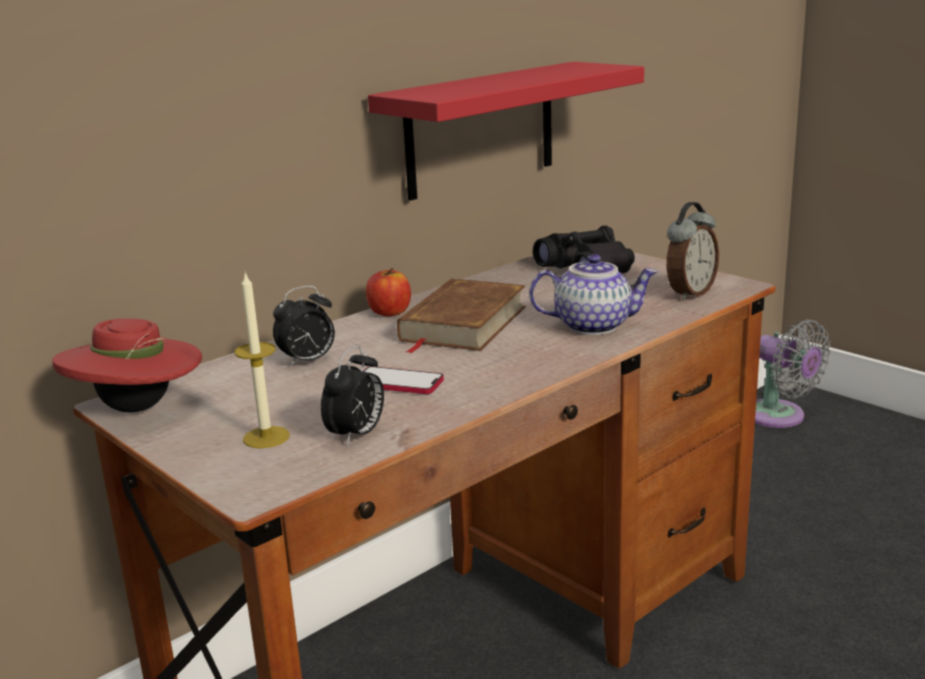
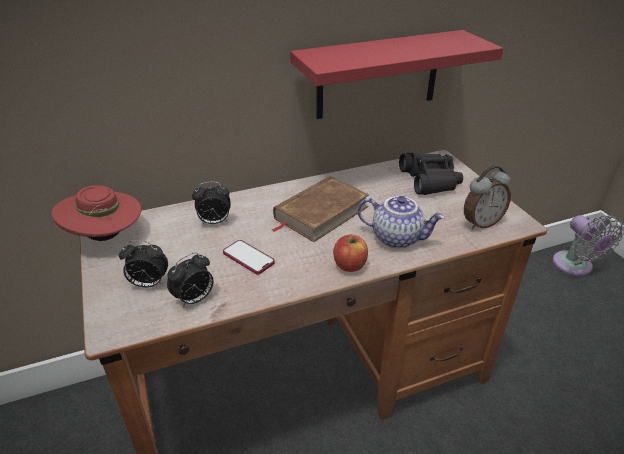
camera: 20 degrees right, 15 degrees up
candle [235,272,289,448] -> alarm clock [119,241,168,288]
apple [366,268,411,316] -> apple moved to [333,234,368,272]

